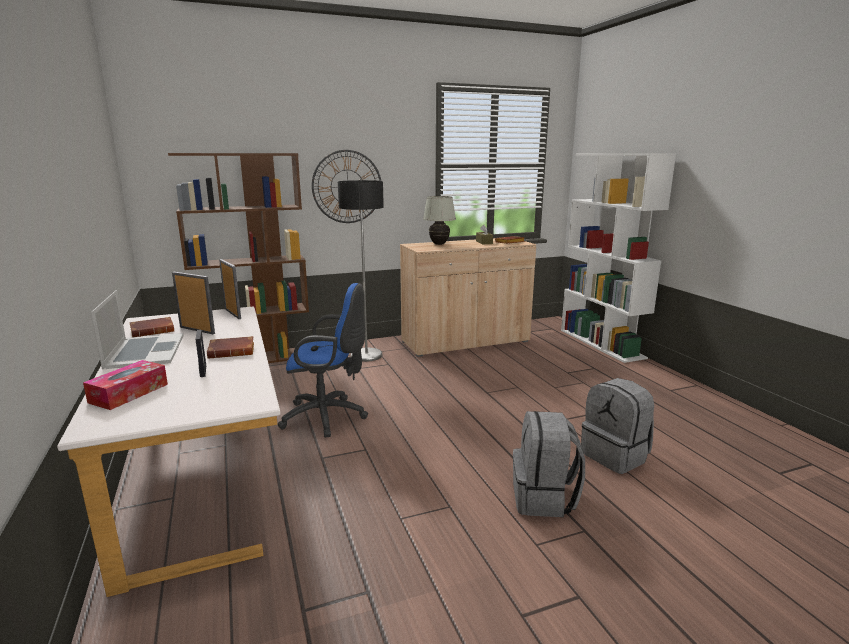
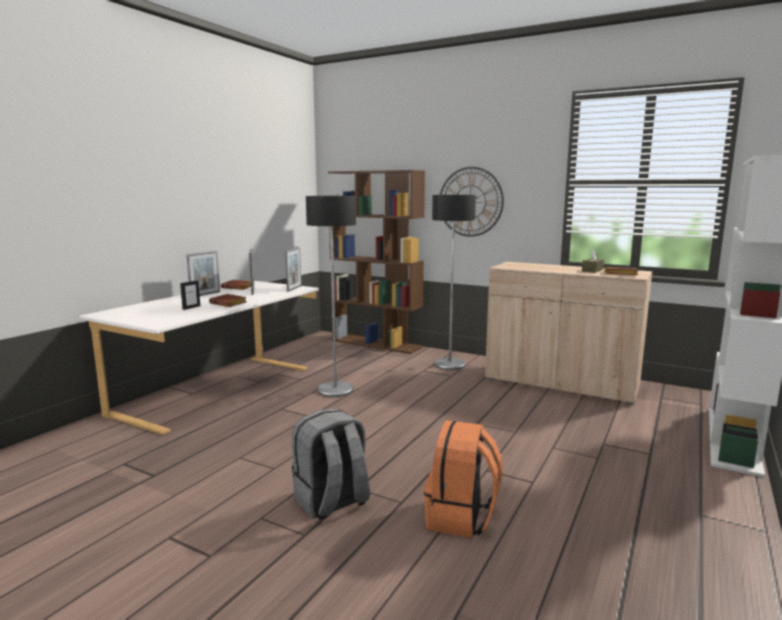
camera: 50 degrees right, 5 degrees down
tissue box [83,360,168,410] -> none
laptop [91,290,184,369] -> picture frame [186,251,220,296]
blue office chair [278,283,368,437] -> floor lamp [306,196,356,397]
white table lamp [423,196,456,245] -> none
grey backpack [581,378,654,474] -> orange backpack [424,420,503,538]

